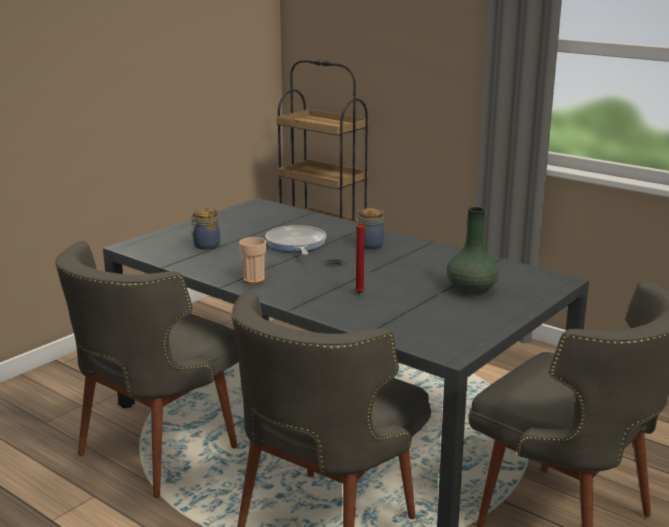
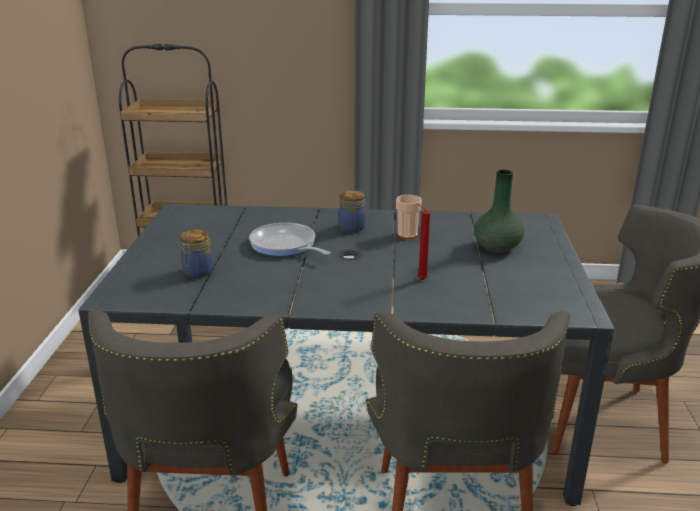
camera: 35 degrees left, 5 degrees up
cup [239,237,266,284] -> cup moved to [396,195,422,239]

